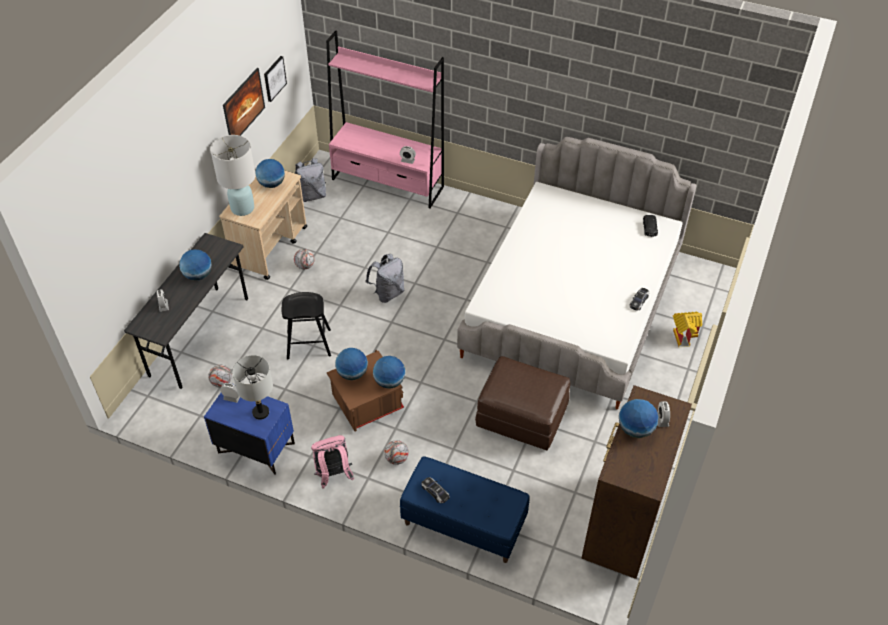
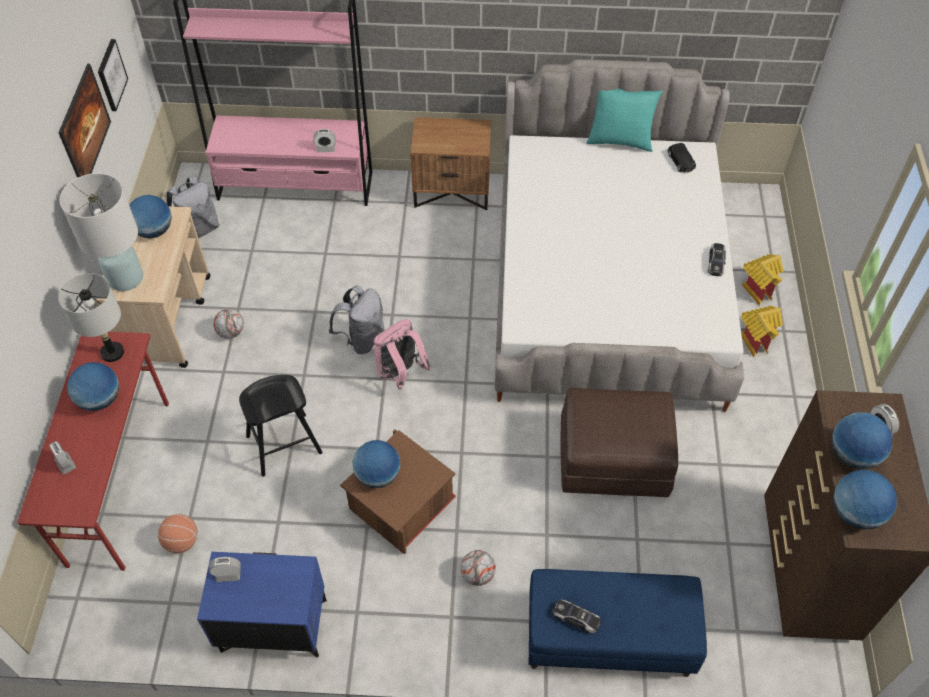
camera: 20 degrees left, 5 degrees up
grey desk [124,233,248,389] -> red desk [17,332,169,571]
football [208,365,232,387] -> basketball [158,514,197,553]
grey table lamp [232,355,273,420] -> grey table lamp moved to [58,273,124,362]
pink backpack [311,435,354,489] -> pink backpack moved to [374,319,432,390]
globe [373,356,406,388] -> globe moved to [833,470,897,529]
none -> brown nightstand [410,117,491,211]
none -> turquoise pillow [586,88,663,152]
none -> toy house [741,306,783,358]

